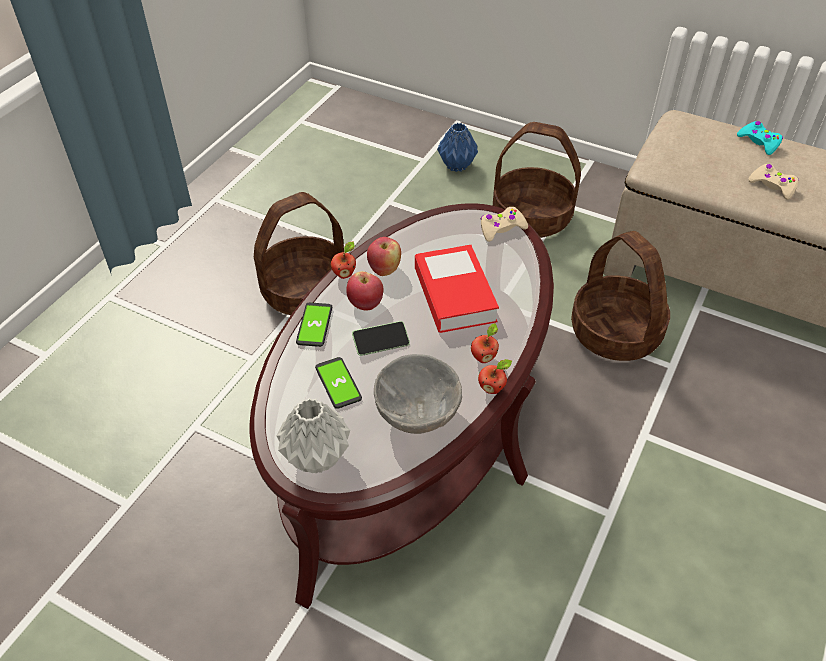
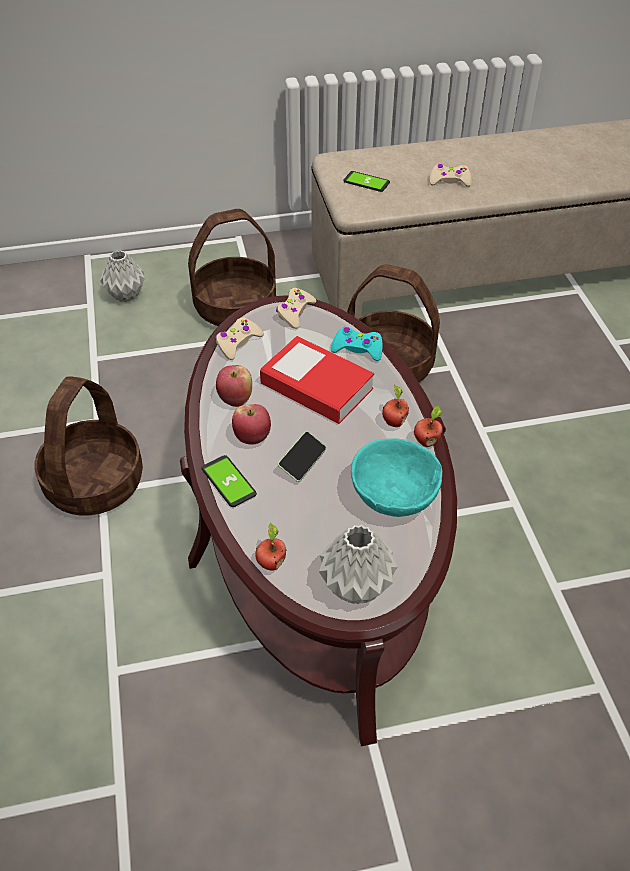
camera: 40 degrees left, 0 degrees up
phone [315,357,362,409] -> phone moved to [343,171,390,192]
apple [331,242,356,279] -> apple moved to [255,523,287,570]
grey bowl [374,354,462,434] -> turquoise bowl [351,438,442,517]
blue vase [437,123,478,172] -> grey vase [100,250,145,303]
turquoise game controller [737,121,783,155] -> turquoise game controller moved to [331,327,383,361]
none -> beige game controller [215,317,264,360]

